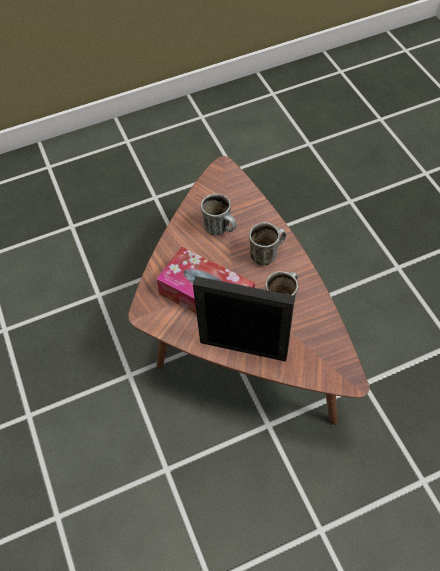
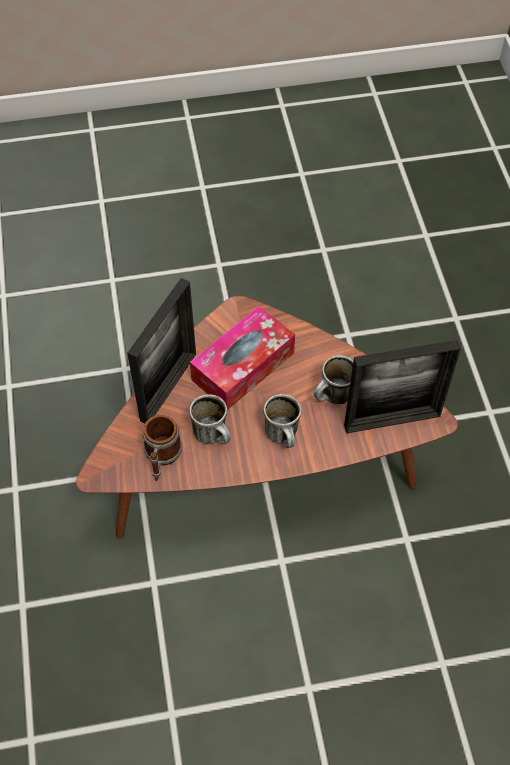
camera: 100 degrees right, 0 degrees up
none -> mug [143,415,182,481]
none -> picture frame [344,339,461,434]

